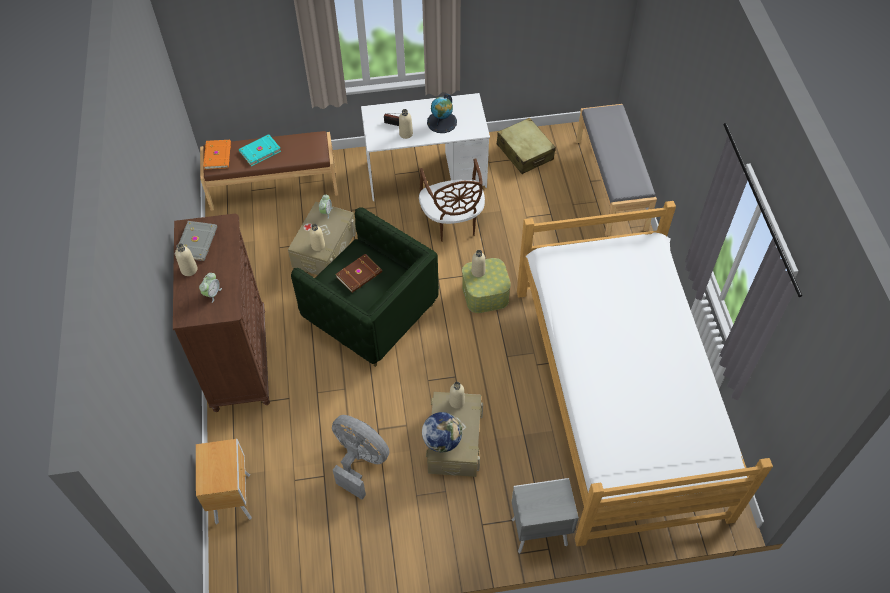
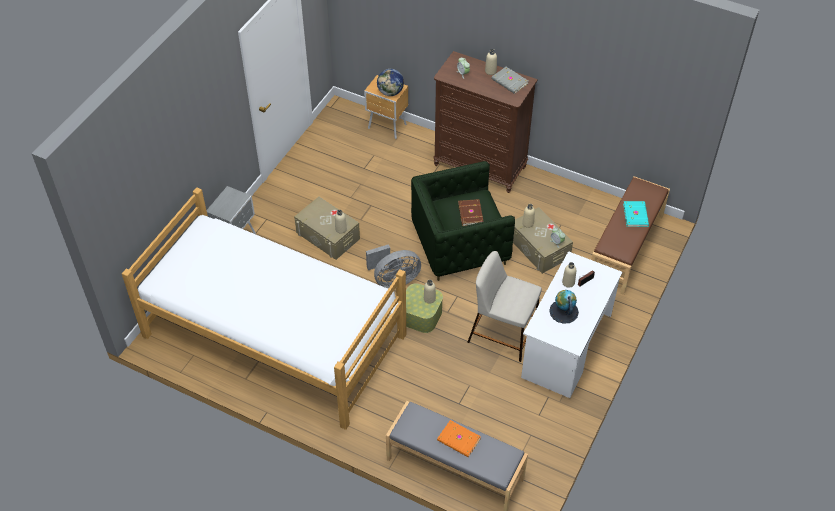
camera: 125 degrees right, 5 degrees down
orange book [203,140,231,170] -> orange book moved to [437,420,481,457]
grey fan [332,415,390,500] -> grey fan moved to [366,244,421,289]
brown chair [419,158,485,242] -> beige stool [467,251,542,362]
globe [422,412,462,452] -> globe moved to [377,69,404,96]
beige suitcase [497,118,556,174] -> none

